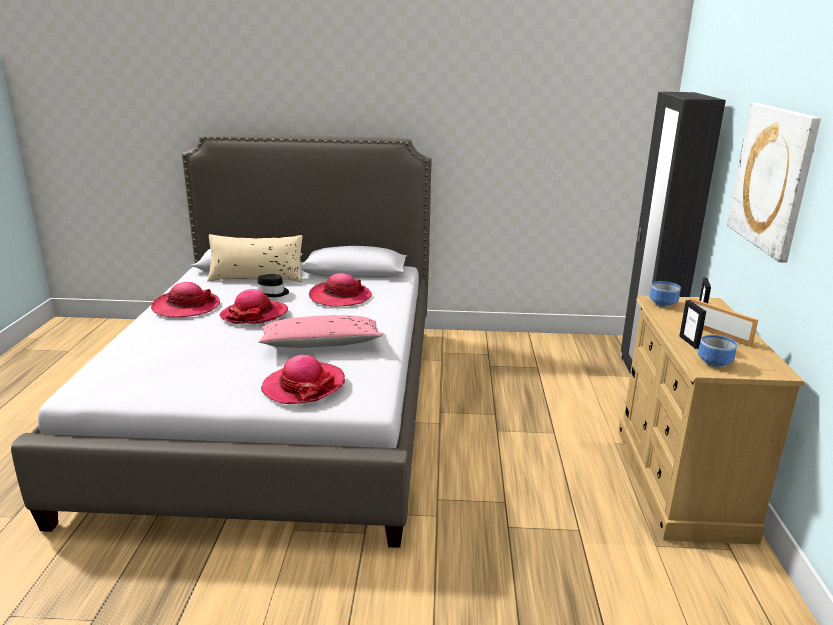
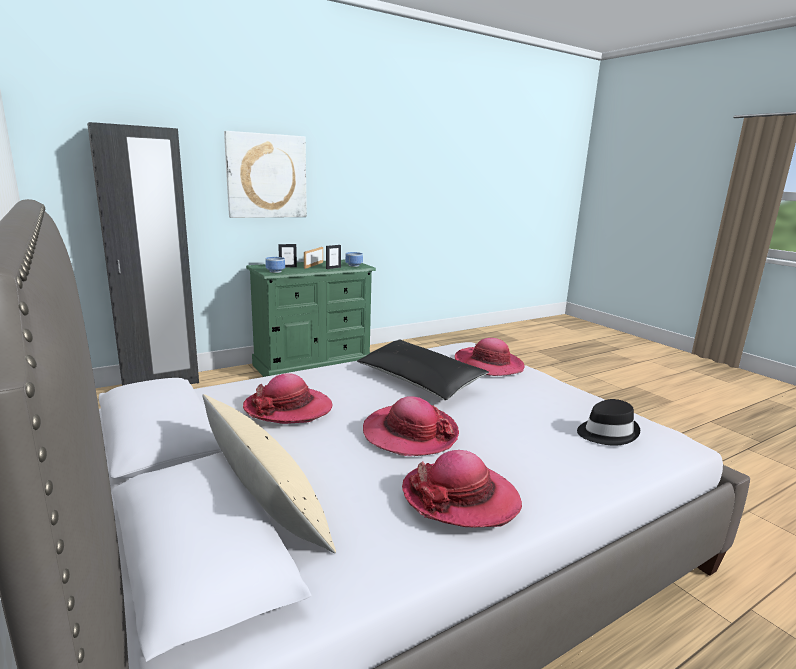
camera: 125 degrees left, 5 degrees down
black hat [257,274,289,297] -> black hat moved to [577,399,640,446]
pink pillow [259,315,383,348] -> black pillow [357,339,489,401]
beige dresser [618,296,805,545] -> green dresser [246,260,376,377]

